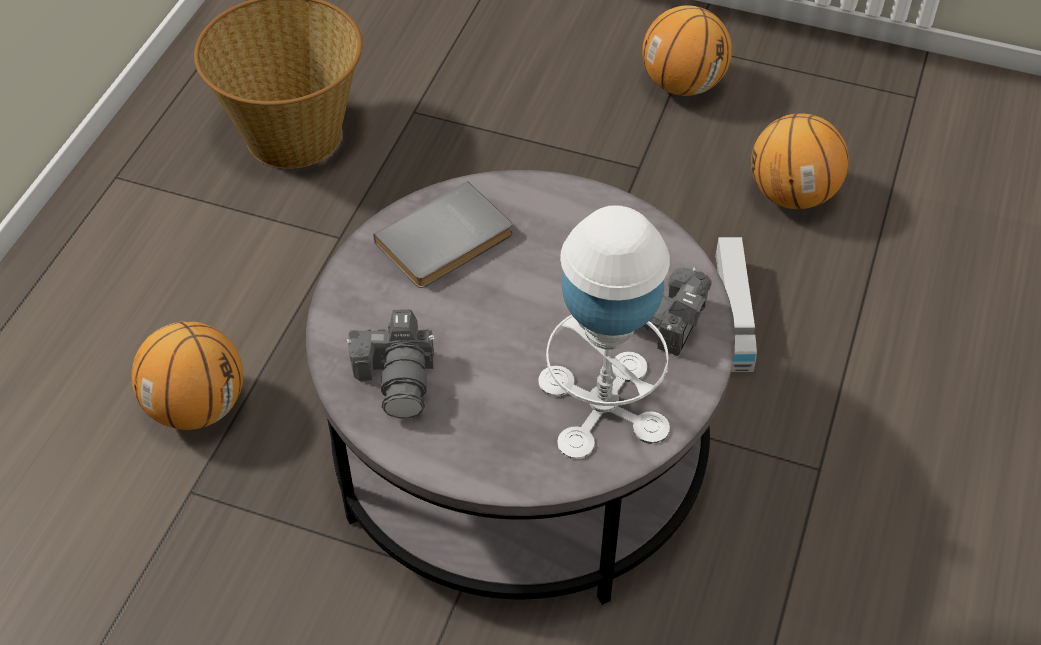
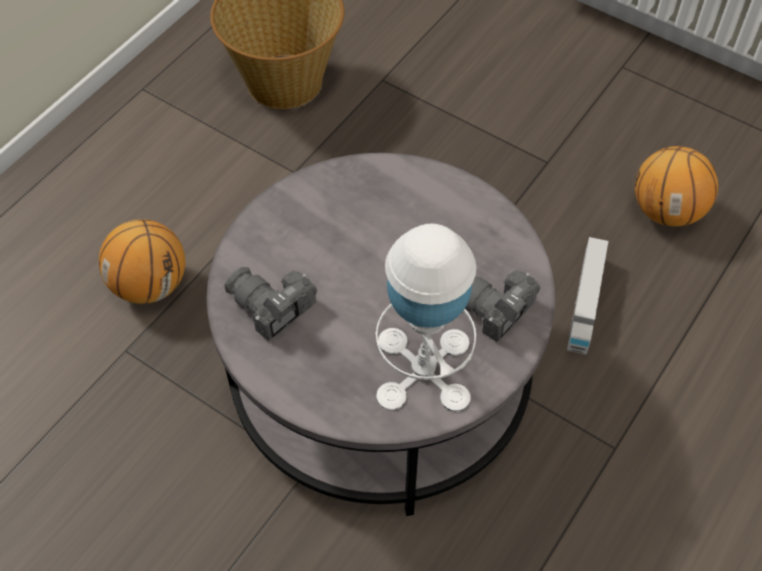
camera: 15 degrees right, 5 degrees up
camera [347,309,434,419] -> camera turned 120 degrees clockwise [225,267,317,341]
grey book [373,181,512,288] -> none
basketball [642,5,732,96] -> none

